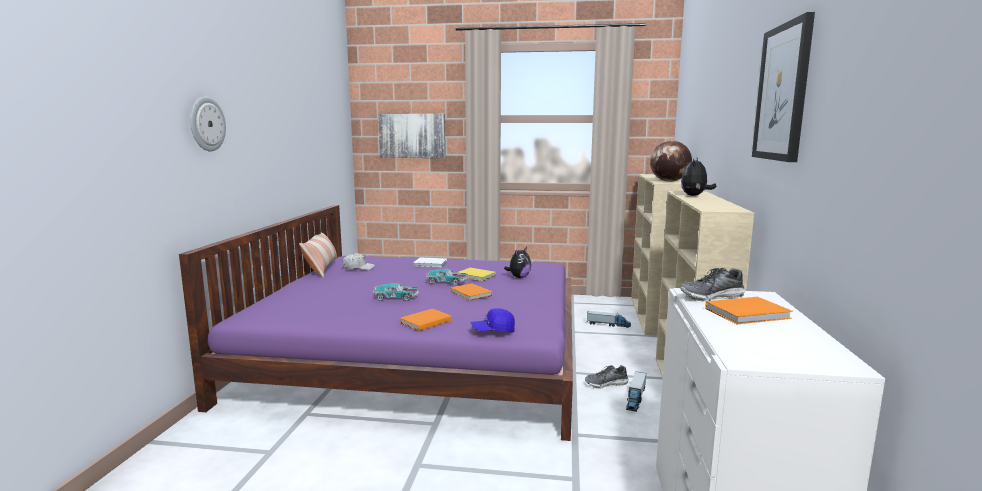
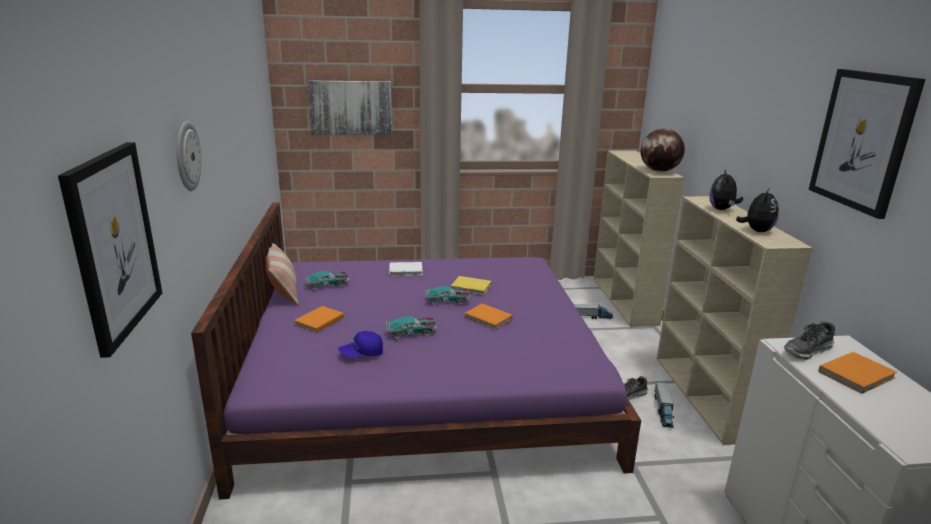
camera: 15 degrees left, 10 degrees up
white cap [342,253,375,270] -> toy car [305,271,349,290]
orange book [400,309,452,331] -> orange book moved to [294,306,344,333]
blue cap [470,308,515,332] -> blue cap moved to [338,331,383,358]
plush toy [504,247,531,278] -> plush toy moved to [736,187,779,232]
none -> picture [58,142,162,358]

